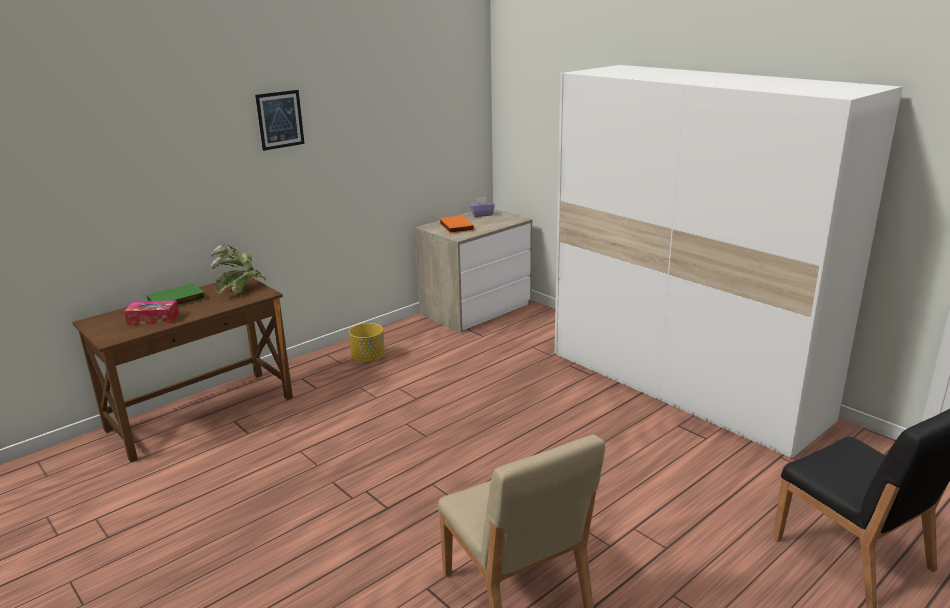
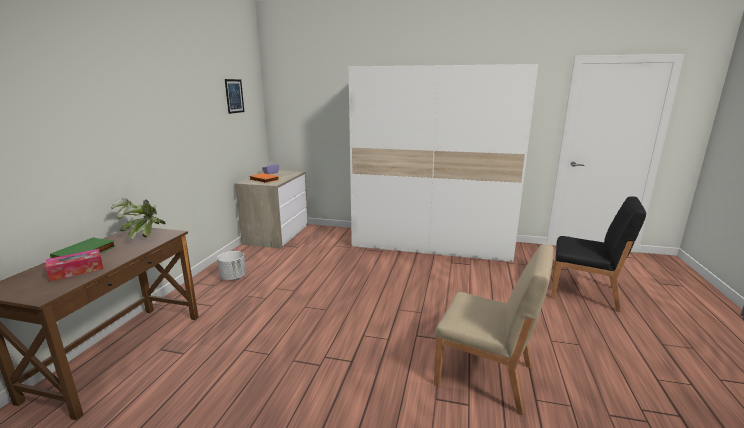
camera: 35 degrees left, 5 degrees down
picture [255,90,305,151] -> picture moved to [225,79,244,114]
yellow planter [349,323,385,363] -> white planter [217,251,246,280]

